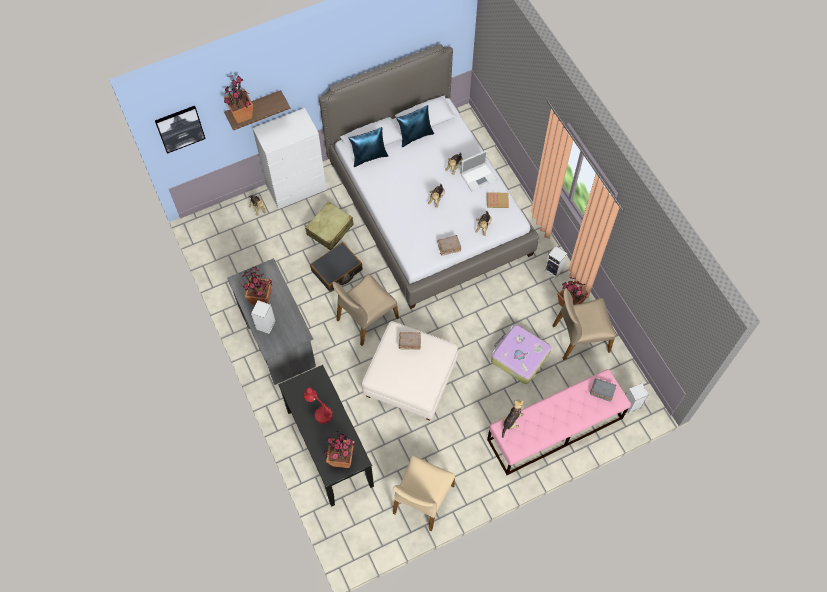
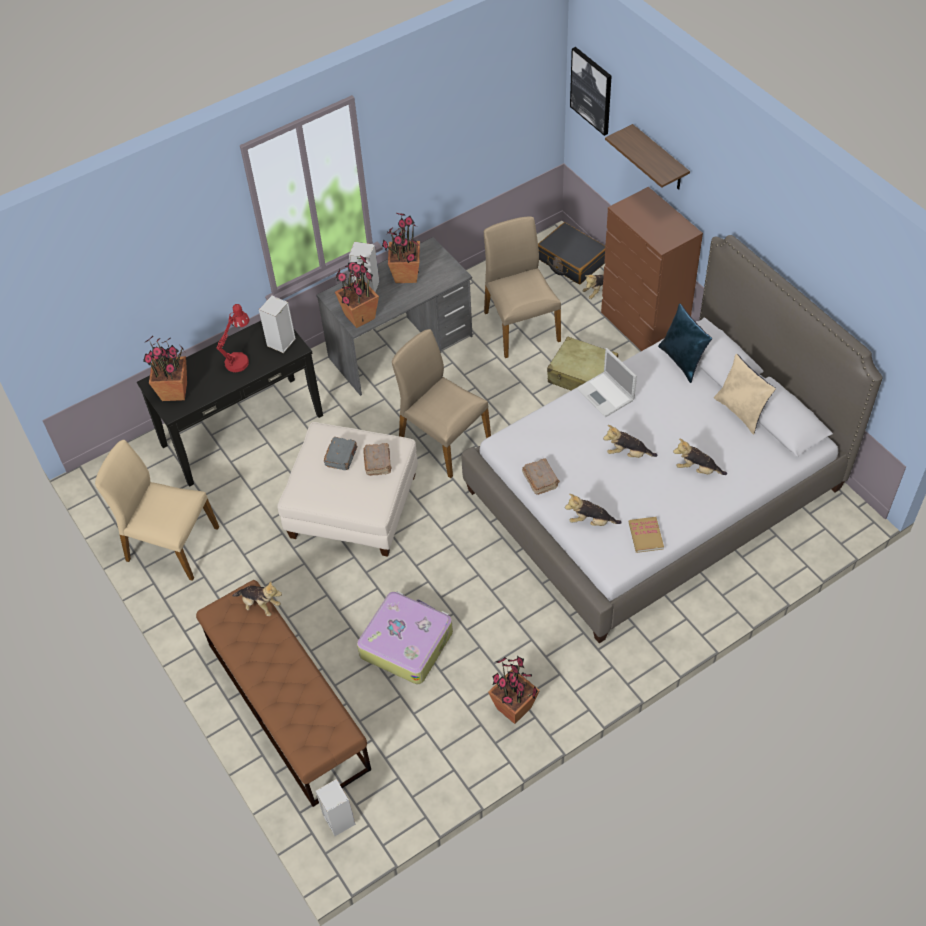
camera: 85 degrees right, 10 degrees down
potted plant [224,75,253,124] -> potted plant moved to [335,255,379,328]
white dresser [252,108,327,209] -> brown dresser [601,187,703,351]
black suitcase [310,242,363,292] -> black suitcase moved to [538,222,605,284]
blue pillow [396,105,434,147] -> beige pillow [714,354,776,434]
laptop [460,150,497,191] -> laptop moved to [576,348,637,417]
pink bench [487,369,631,475] -> brown bench [196,580,371,807]
speaker [545,246,568,278] -> speaker moved to [259,295,296,353]
beige chair [552,289,615,360] -> beige chair moved to [484,216,561,358]
grey book [590,378,616,401] -> grey book moved to [324,437,357,470]

